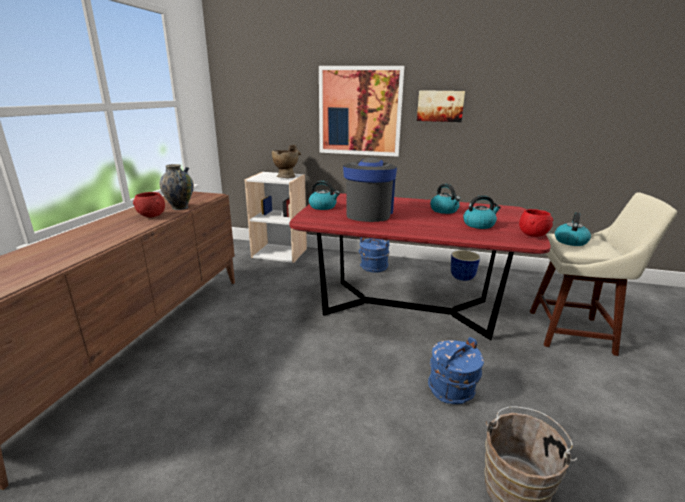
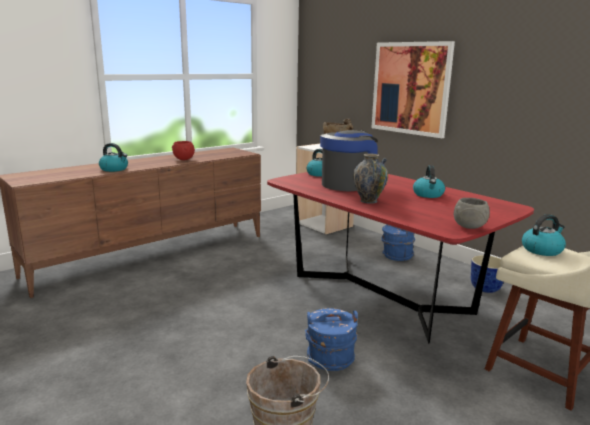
camera: 35 degrees right, 5 degrees down
vase [159,164,194,210] -> vase moved to [353,153,388,204]
picture [417,90,465,122] -> none
kettle [463,195,501,229] -> kettle moved to [99,143,128,172]
red bowl [519,209,553,237] -> grey bowl [453,198,490,229]

